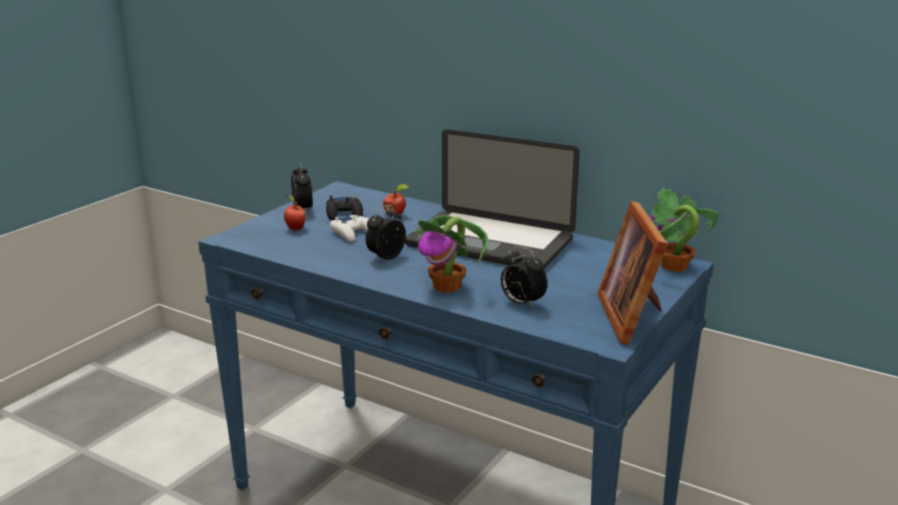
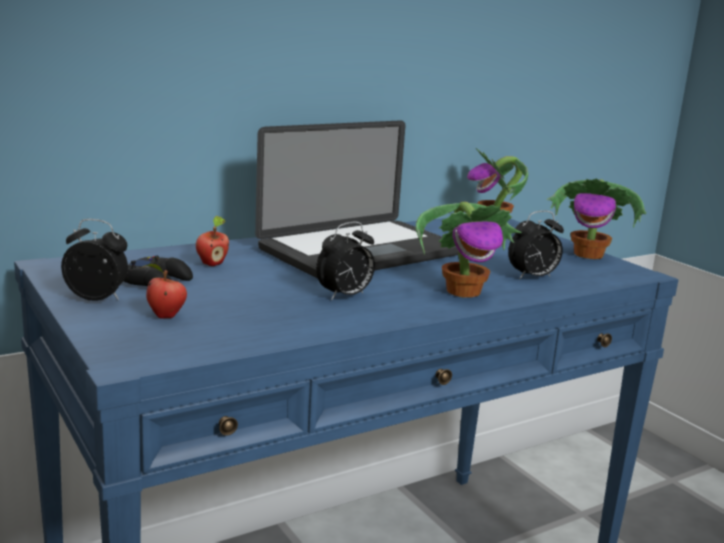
camera: 65 degrees left, 5 degrees down
white game controller [330,215,369,242] -> none
alarm clock [366,205,406,261] -> alarm clock turned 105 degrees counterclockwise [316,222,375,301]
picture frame [597,201,668,345] -> potted plant [547,178,646,259]

